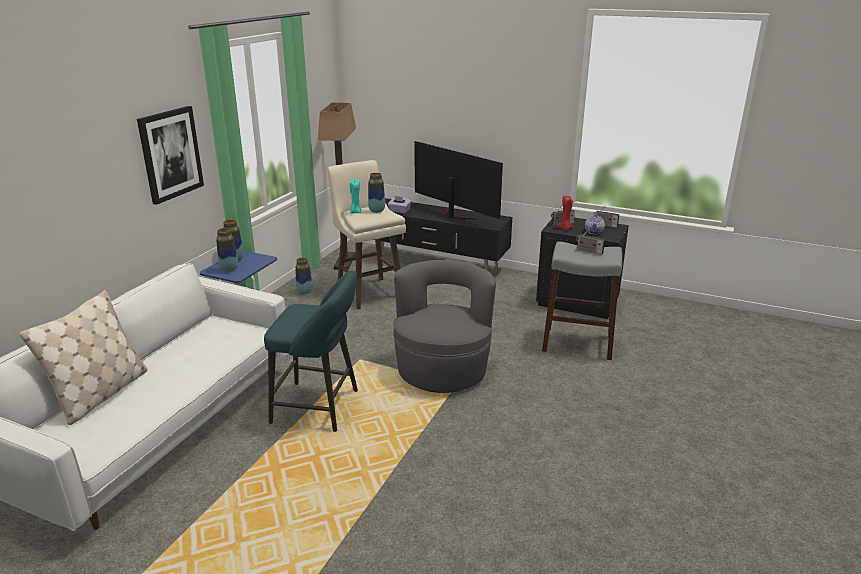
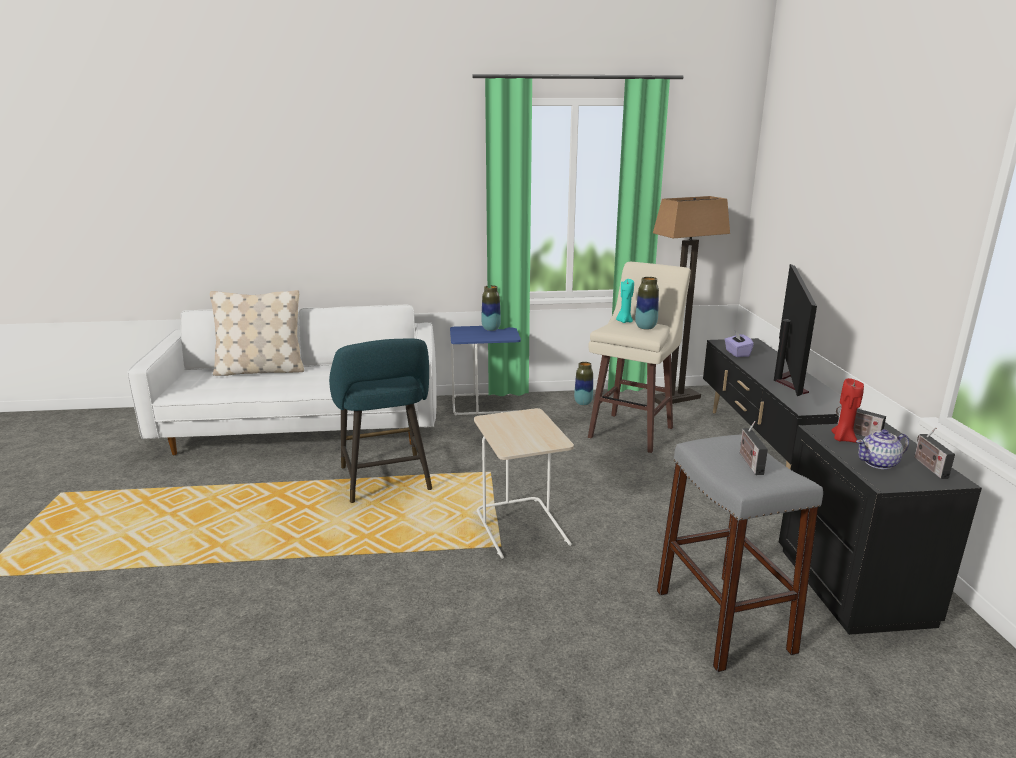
camera: 60 degrees right, 5 degrees down
picture [137,106,204,205] -> none
vase [216,228,238,272] -> none
grey armchair [393,260,496,393] -> beige side table [474,408,574,559]

